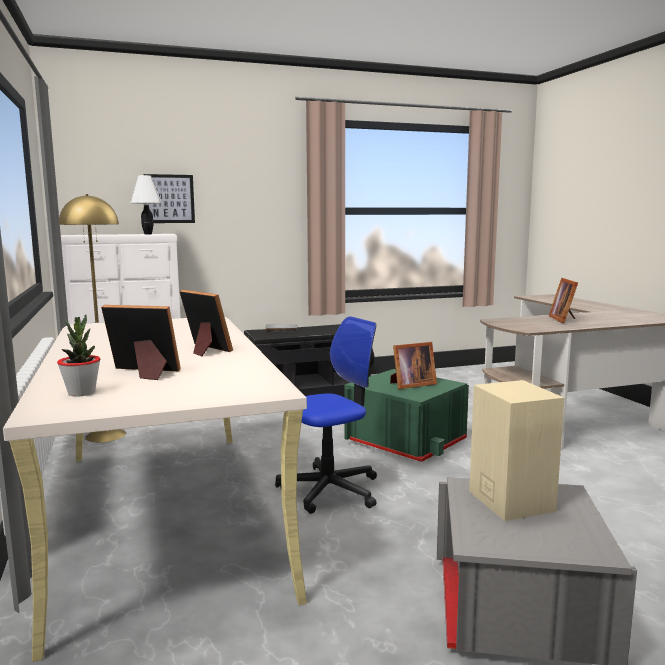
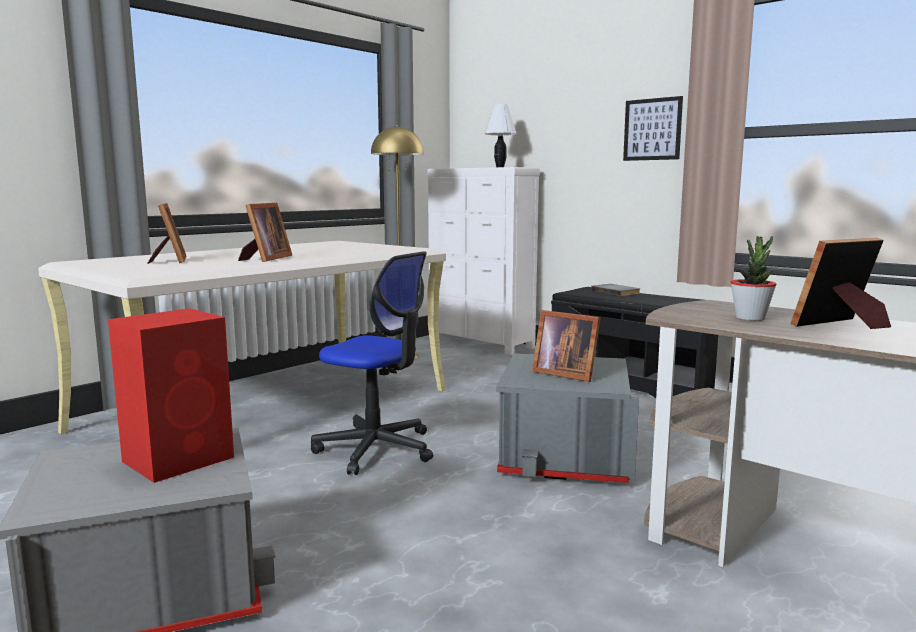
camera: 60 degrees right, 0 degrees up
potted plant [57,314,100,396] -> potted plant moved to [730,236,777,321]
picture [143,174,195,223] -> picture moved to [623,96,683,161]
green storage box [344,369,469,462] -> grey storage box [496,353,639,483]
beige speaker [469,380,564,521] -> red speaker [108,308,234,483]

